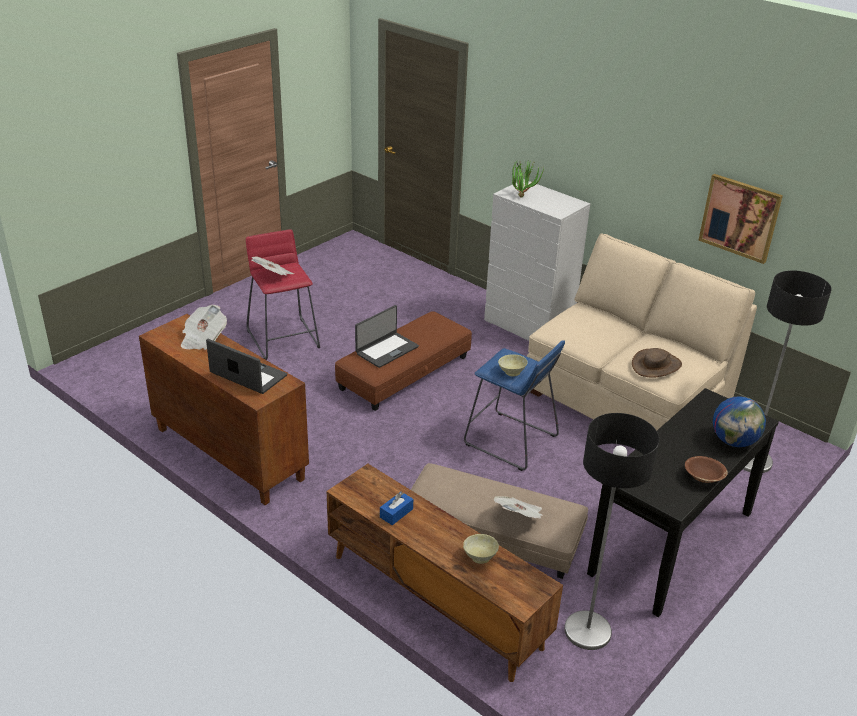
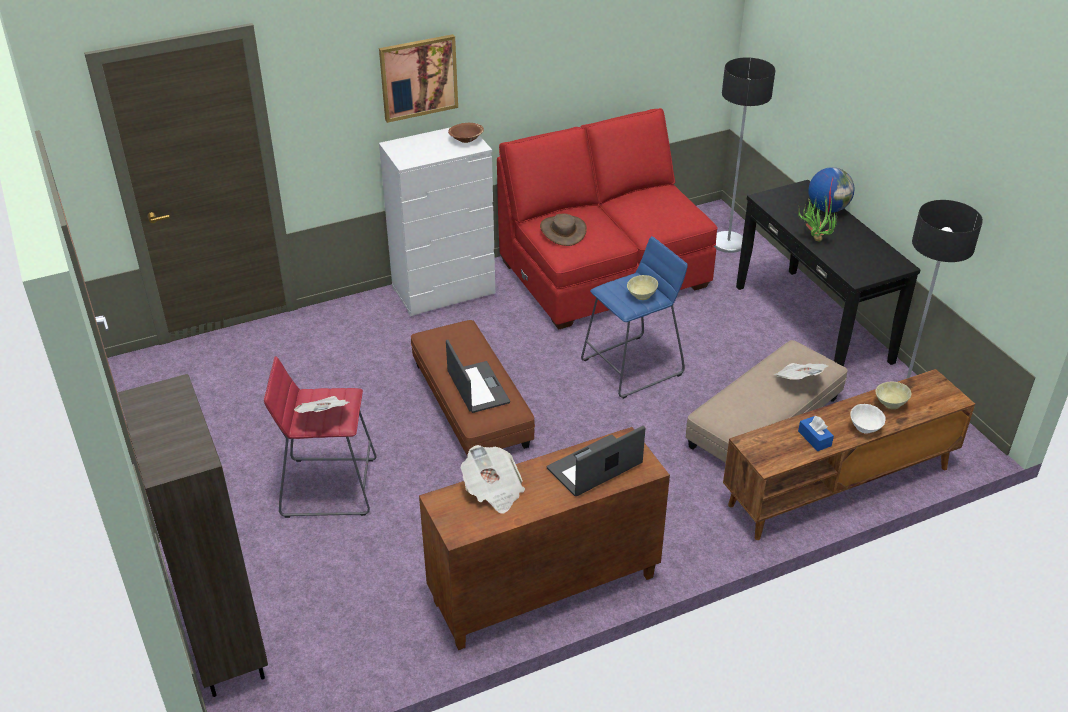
camera: 65 degrees left, 5 degrees up
potted plant [512,160,544,197] -> potted plant moved to [798,196,837,241]
beige sofa [527,233,757,431] -> red sofa [497,108,718,329]
brown hat [632,348,682,378] -> brown hat moved to [540,213,587,246]
brown bowl [685,456,728,483] -> brown bowl moved to [448,123,484,143]
picture [699,174,783,264] -> picture moved to [379,34,458,123]
none -> brown bookcase [118,374,268,697]
none -> white bowl [850,404,886,434]

